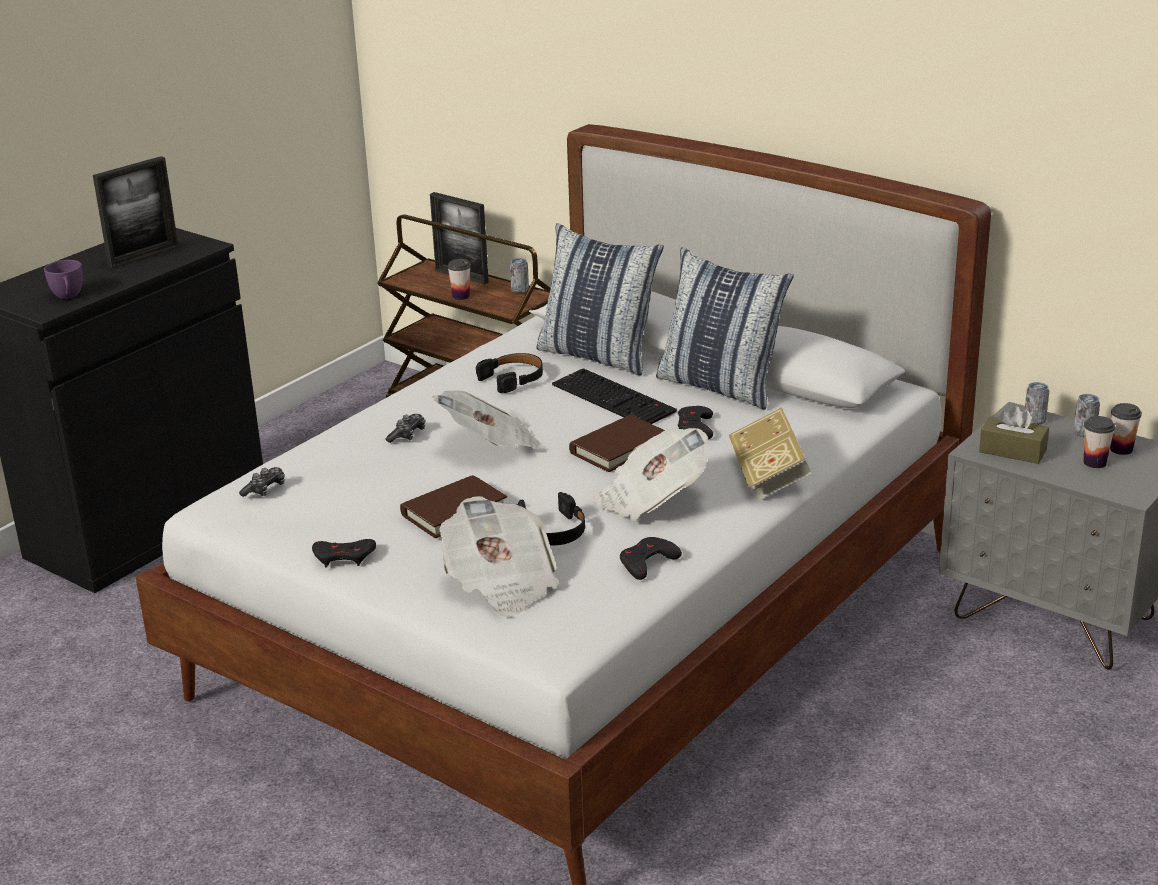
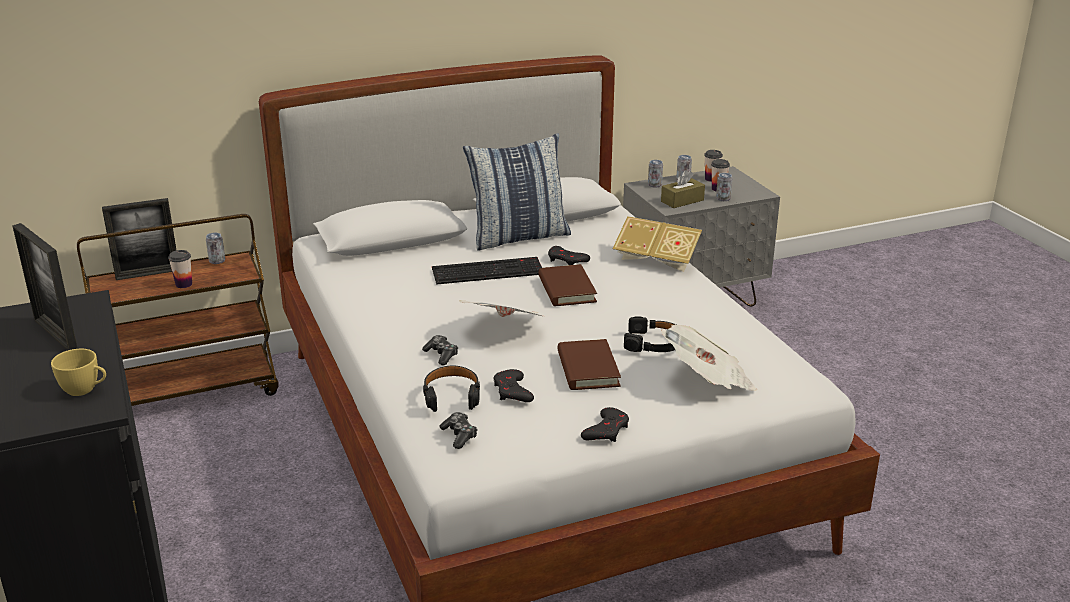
camera: 60 degrees left, 0 degrees up
purple cup [44,260,83,299] -> yellow cup [51,349,106,396]
picture frame [93,156,179,269] -> picture frame turned 150 degrees clockwise [12,223,78,350]
black headphones [476,353,543,393] -> black headphones moved to [423,366,480,412]
pillow [536,223,664,375] -> none
newspaper [594,427,708,521] -> none
black game controller [620,537,682,580] -> black game controller moved to [494,369,534,402]
none -> can [716,173,733,201]

